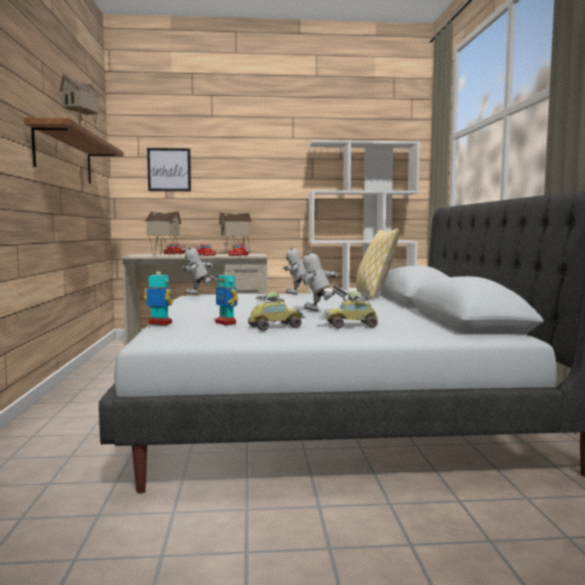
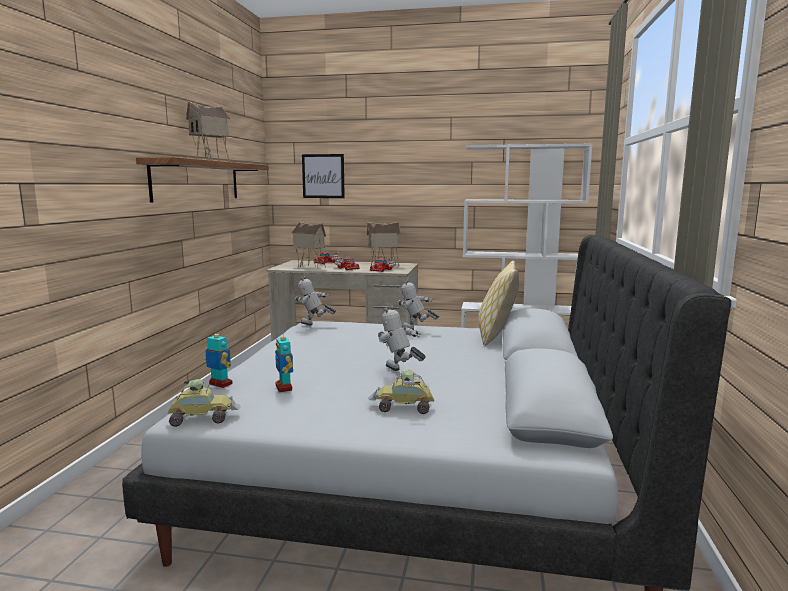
camera: 15 degrees right, 5 degrees up
toy car [248,292,306,331] -> toy car moved to [168,379,241,427]

